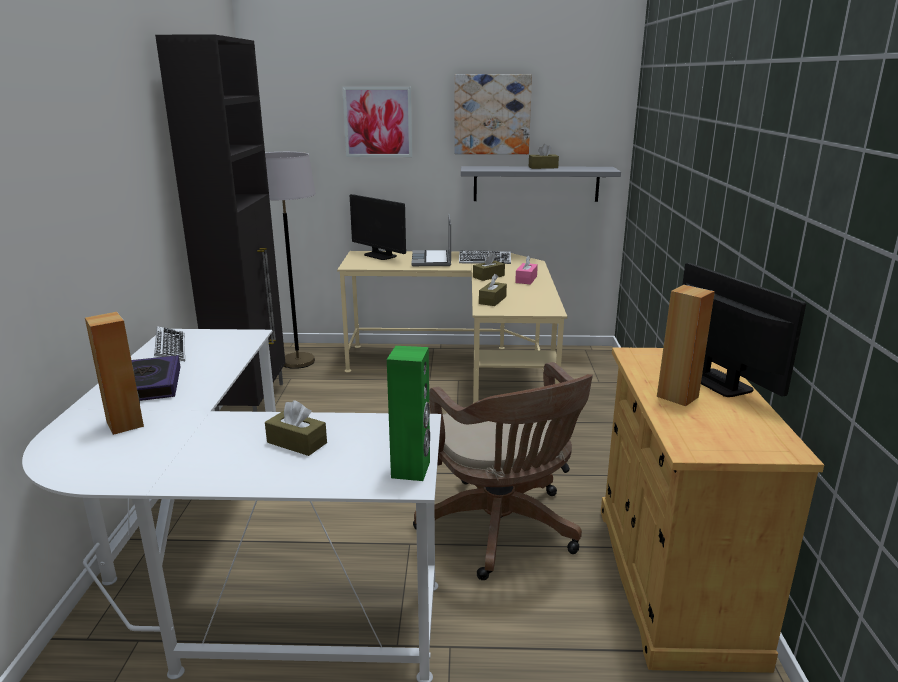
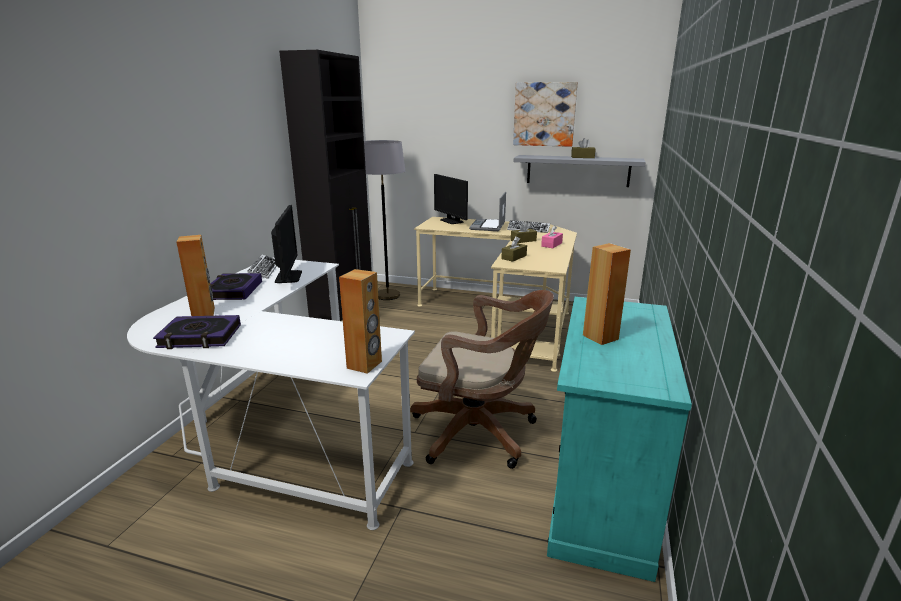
camera: 15 degrees right, 0 degrees up
brown tissue box [265,400,327,456] -> none
picture [342,87,412,157] -> none
green speaker [387,346,430,481] -> brown speaker [339,269,382,374]
brown office chair [413,362,593,580] -> brown office chair turned 60 degrees counterclockwise [410,290,554,469]
beige cabinet [601,347,824,673] -> turquoise cabinet [547,297,692,582]
monitor [682,263,806,397] -> monitor moved to [271,205,302,283]
none -> book [153,315,241,349]

